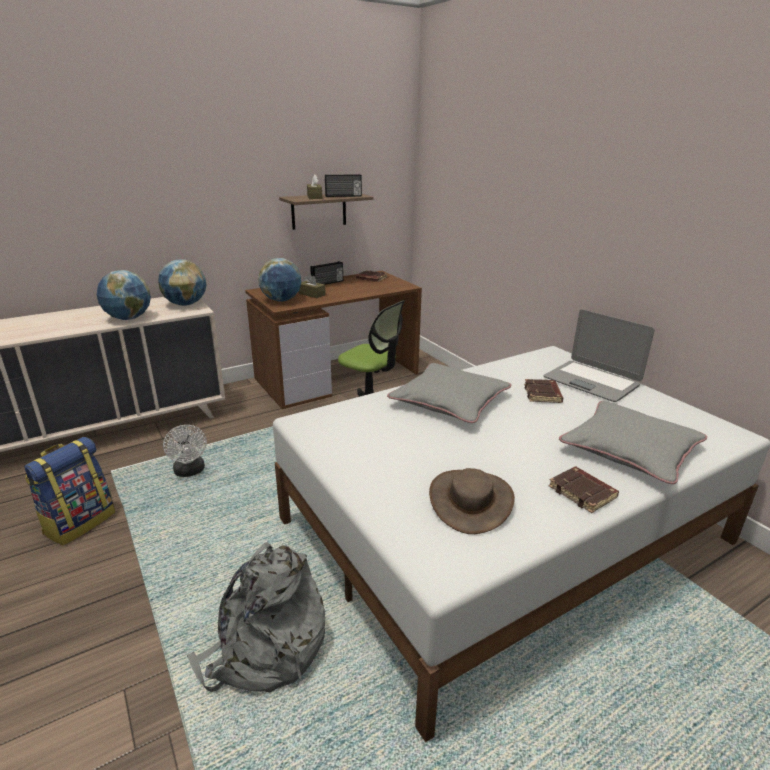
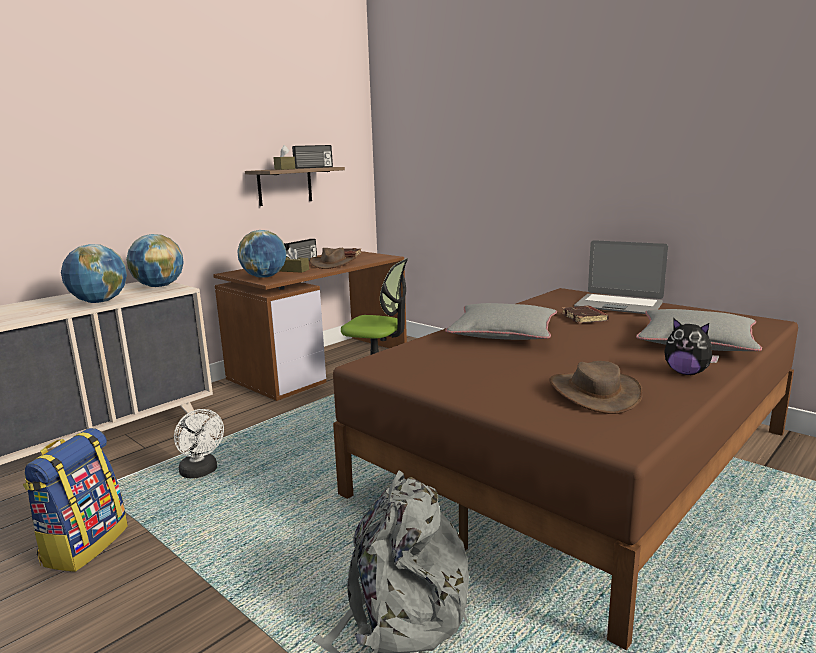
camera: 15 degrees left, 10 degrees down
white bed [273,346,770,743] -> brown bed [333,288,798,650]
brown book [548,466,619,513] -> plush toy [664,318,719,375]
none -> brown hat [310,248,356,269]

